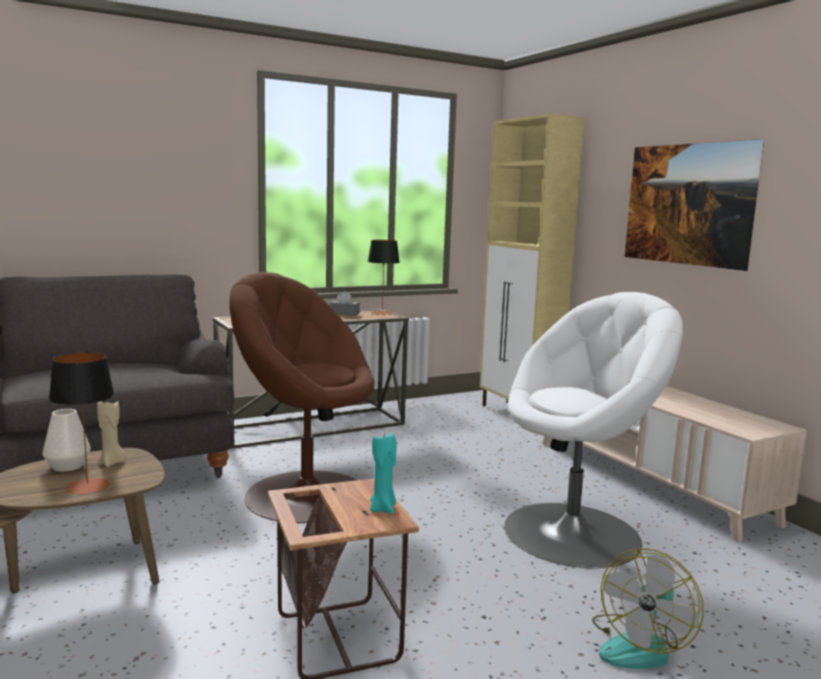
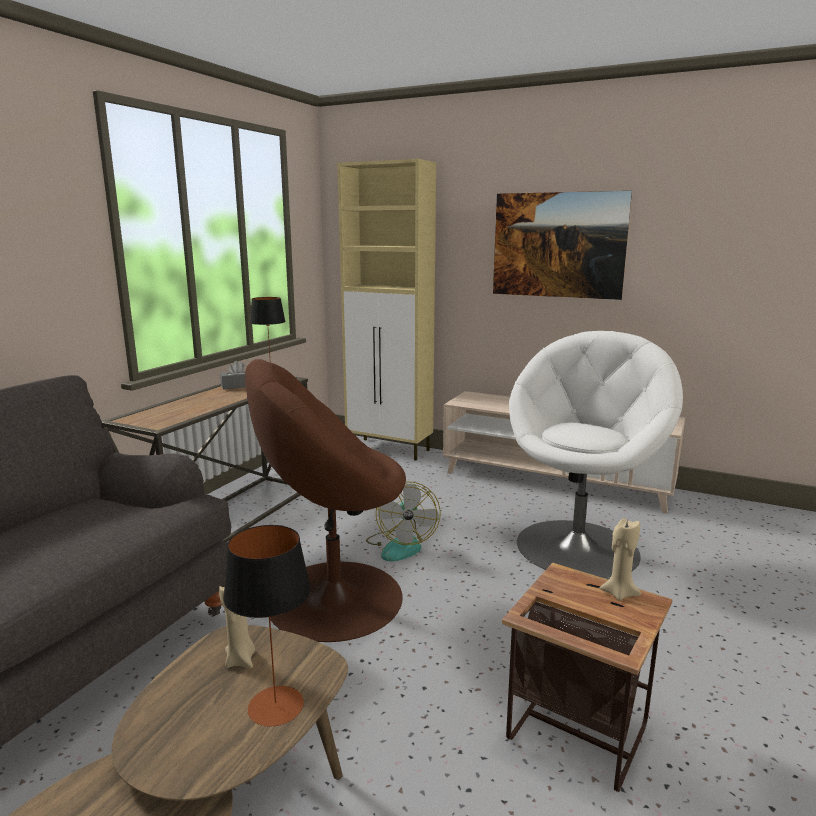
camera: 35 degrees left, 5 degrees up
white vase [42,409,91,472] -> none
turquoise candle [370,431,397,514] -> beige candle [599,518,641,601]
fan [592,548,704,669] -> fan moved to [366,481,441,561]

